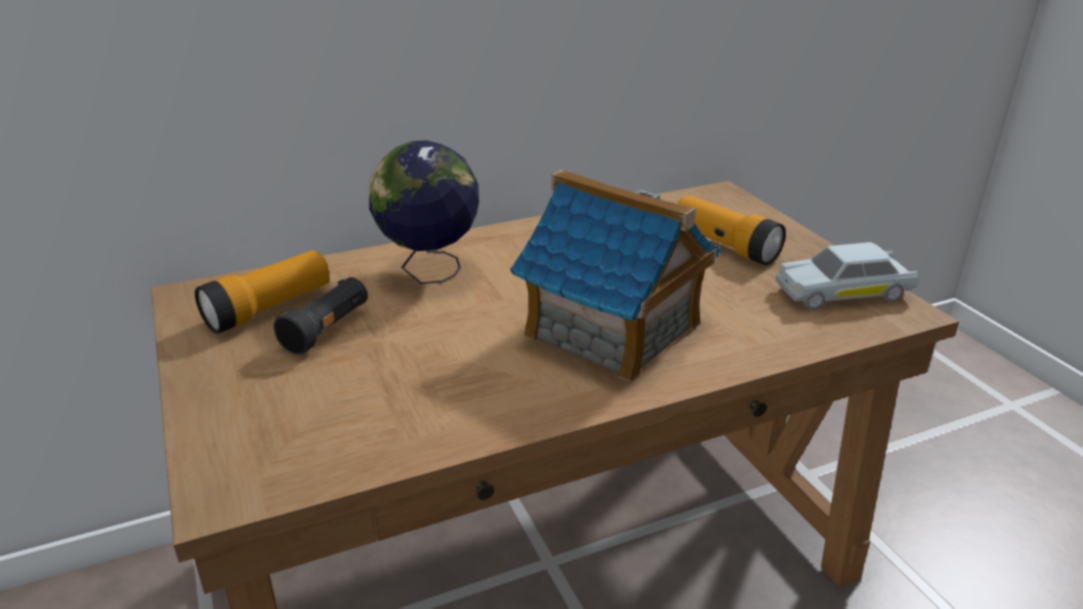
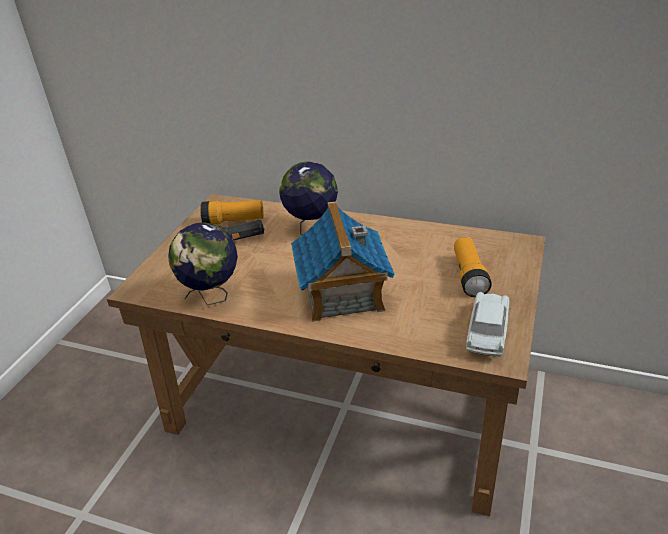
camera: 45 degrees right, 5 degrees up
white toy car [776,242,918,310] -> white toy car turned 75 degrees clockwise [466,292,511,356]
none -> globe [168,222,238,305]

